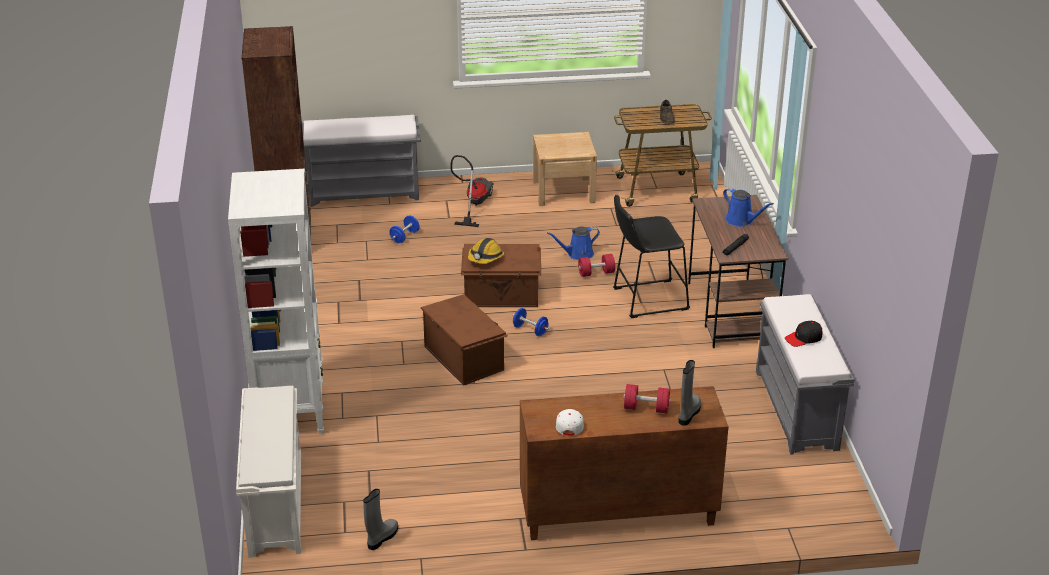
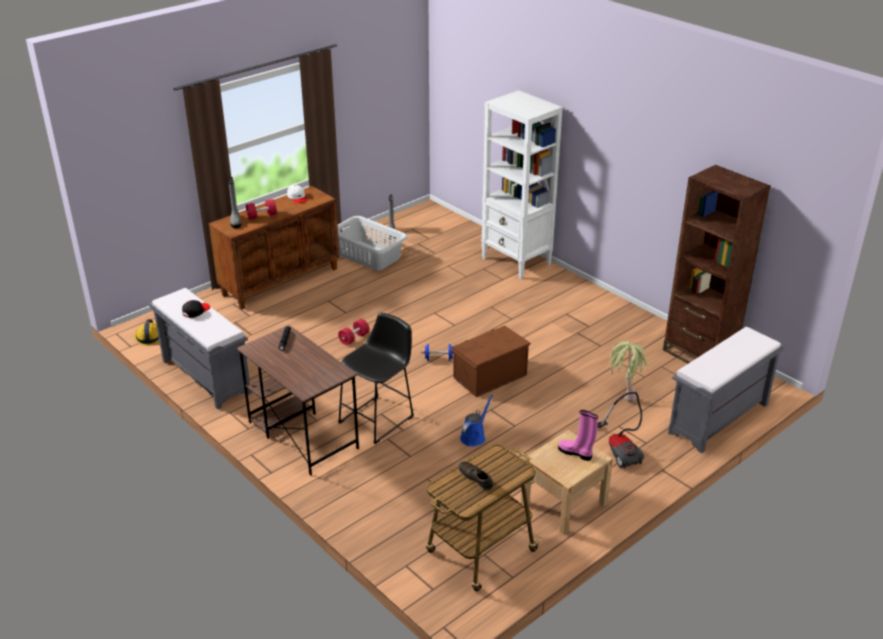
camera: 145 degrees right, 0 degrees up
white shoe rack [236,386,301,557] -> none
blue dumbbell [389,215,420,243] -> potted plant [608,341,648,402]
brown storage box [421,294,508,386] -> none
hard hat [468,238,504,264] -> hard hat moved to [134,319,159,346]
red dumbbell [578,254,615,277] -> red dumbbell moved to [338,319,369,345]
blue watering can [723,187,774,227] -> none
none -> grey laundry basket [338,216,408,271]
none -> pink boot [558,410,598,461]

